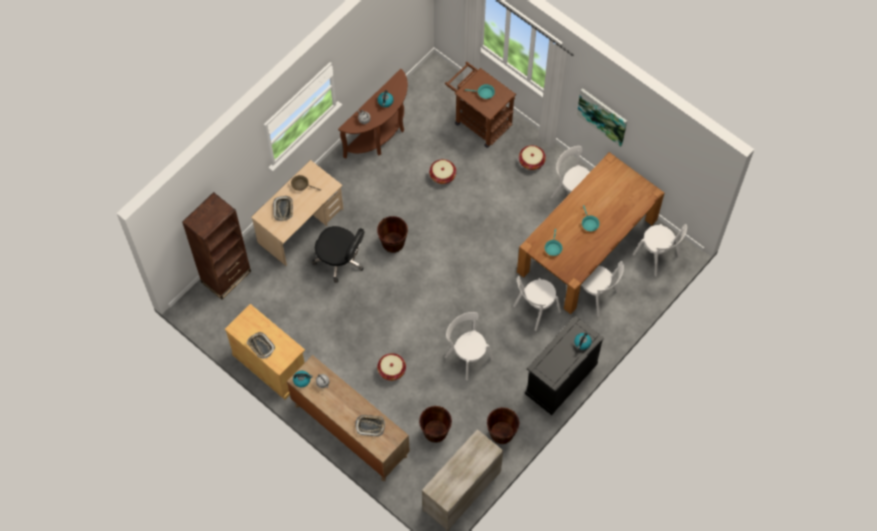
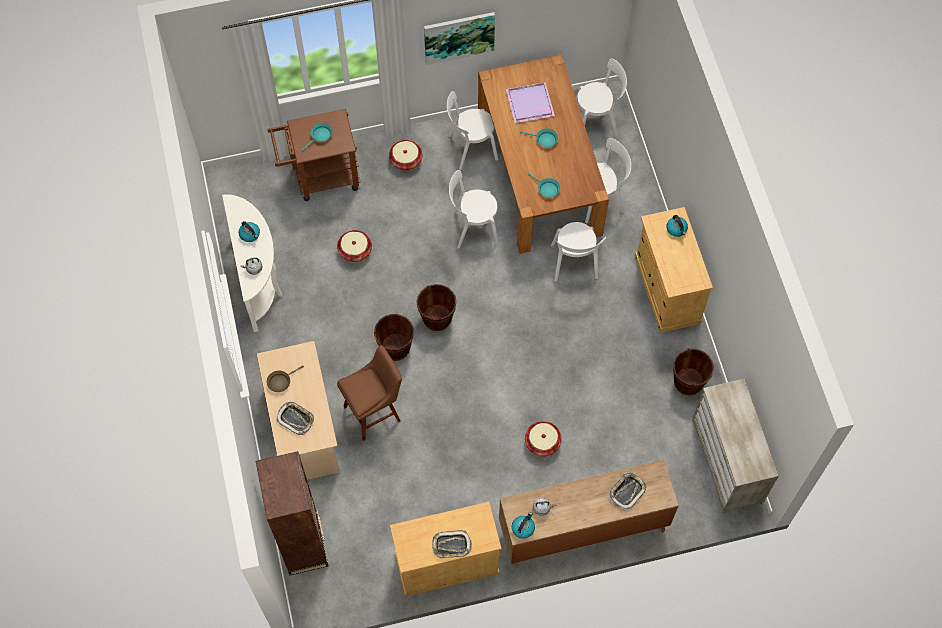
camera: 55 degrees left, 0 degrees up
black office chair [312,226,364,283] -> brown stool [337,345,402,441]
brown console table [338,69,408,159] -> white console table [222,194,282,332]
brown bucket [419,406,452,443] -> brown bucket moved to [417,284,457,331]
white chair [445,312,493,381] -> white chair moved to [449,170,499,249]
black cabinet [525,316,604,415] -> beige cabinet [635,207,713,333]
none -> purple tray [506,82,555,123]

